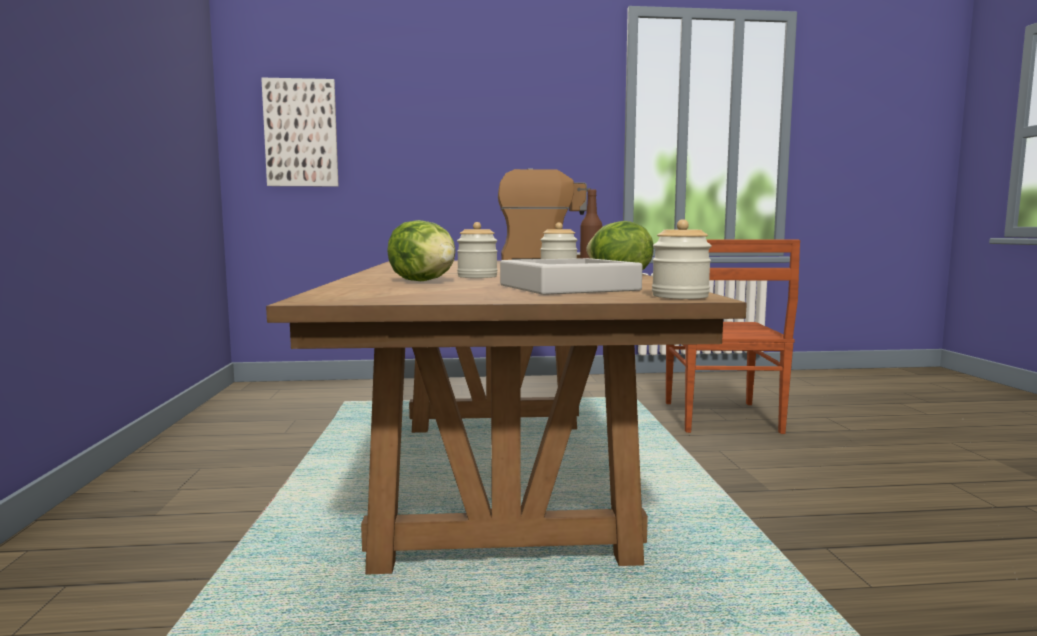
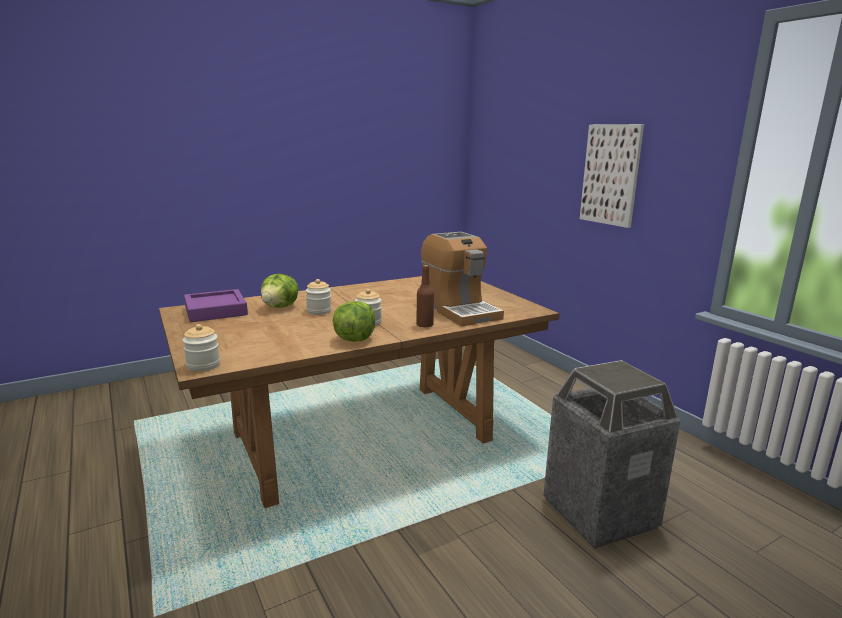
camera: 65 degrees right, 10 degrees up
picture [261,78,338,187] -> picture moved to [580,124,644,228]
grey tray [500,258,643,295] -> none
brown chair [666,239,800,434] -> trash can [543,360,680,549]
none -> purple tray [184,289,248,322]

